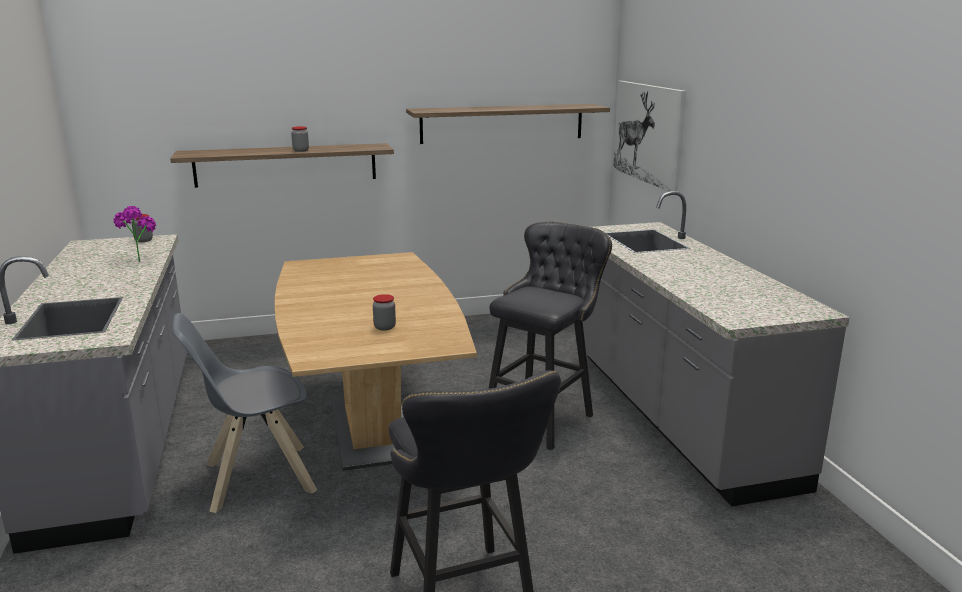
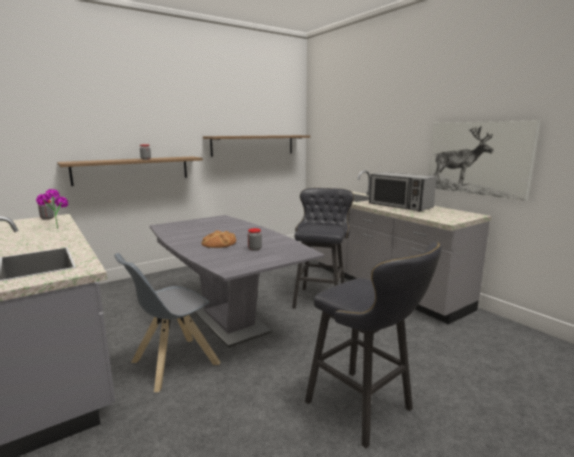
camera: 20 degrees left, 5 degrees down
brown dining table [275,252,477,471] -> grey dining table [150,215,324,347]
picture [613,81,686,192] -> picture moved to [428,120,540,201]
none -> bread [202,230,236,248]
none -> microwave [369,172,437,211]

